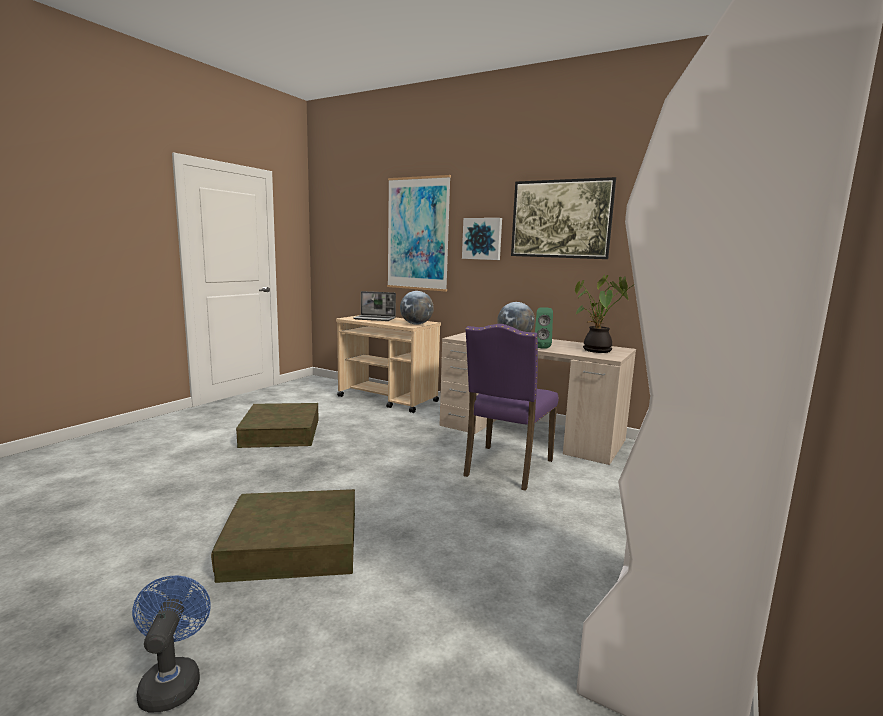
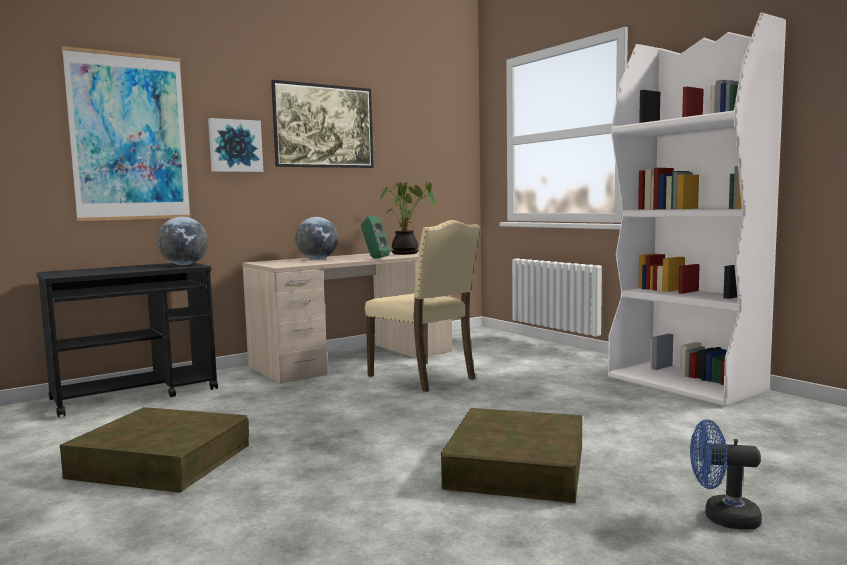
camera: 65 degrees left, 5 degrees down
beige cart [336,315,441,413] -> black cart [36,263,218,417]
laptop [353,291,396,321] -> none
purple chair [463,324,558,491] -> beige chair [365,220,480,392]

